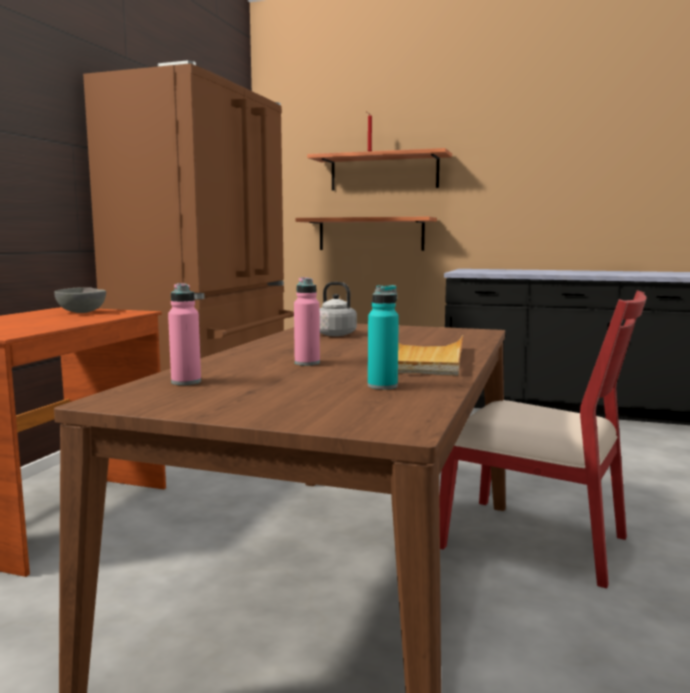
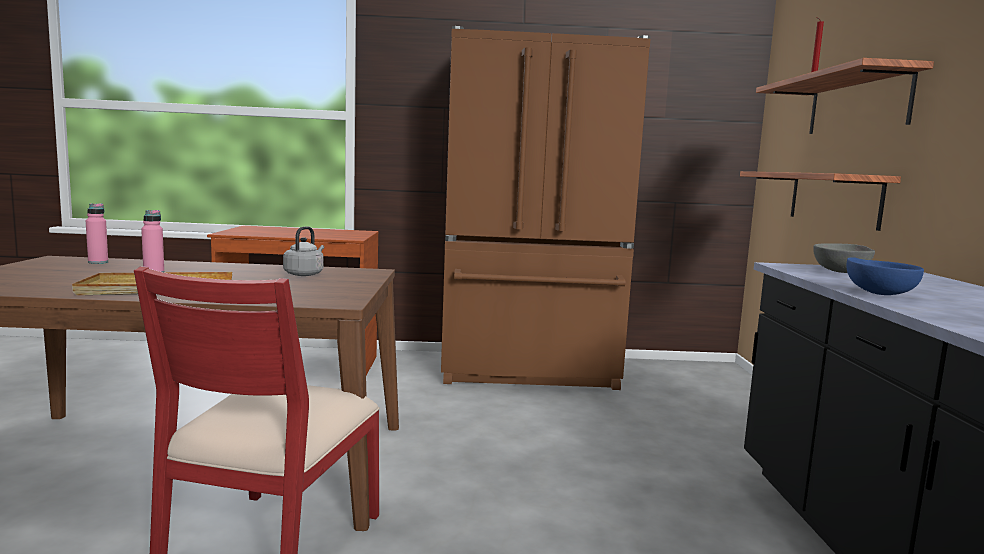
camera: 70 degrees right, 0 degrees up
grey bowl [54,287,106,313] -> grey bowl moved to [813,243,875,273]
turquoise bottle [368,285,399,390] -> none
none -> blue bowl [847,257,924,295]

